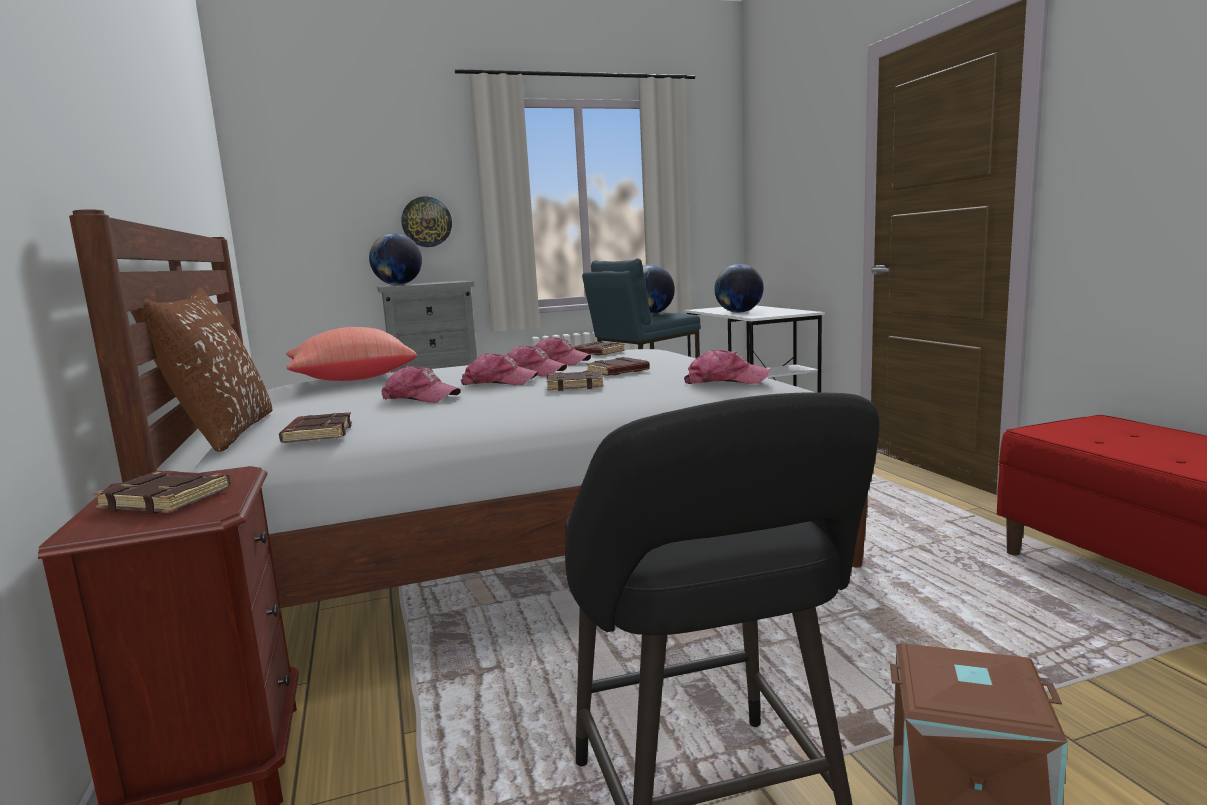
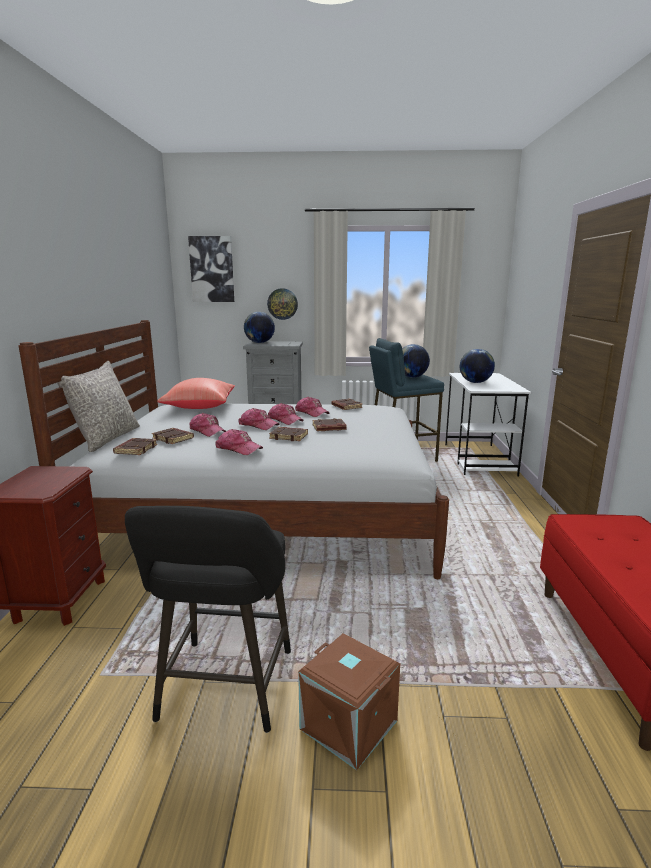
camera: 20 degrees right, 5 degrees up
brown book [93,471,231,514] -> brown book moved to [152,428,194,444]
brown pillow [131,287,272,452] -> grey pillow [57,361,140,452]
cap [684,349,770,384] -> cap moved to [215,429,263,455]
none -> picture [188,236,234,302]

